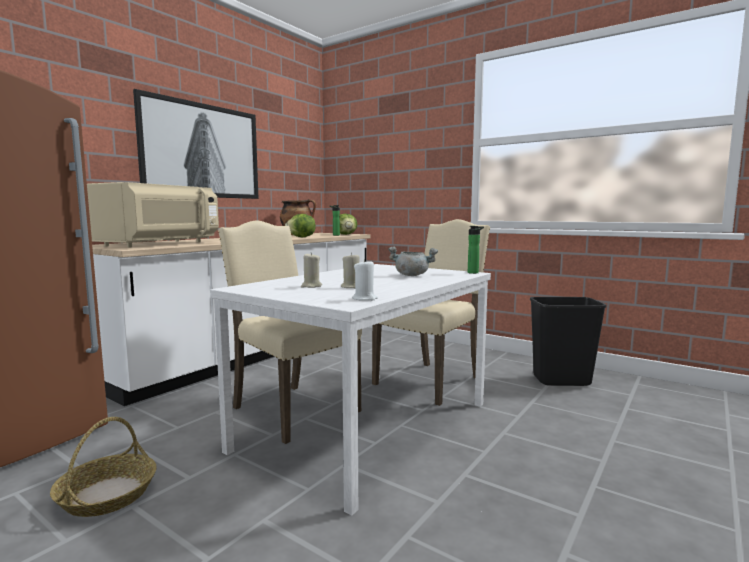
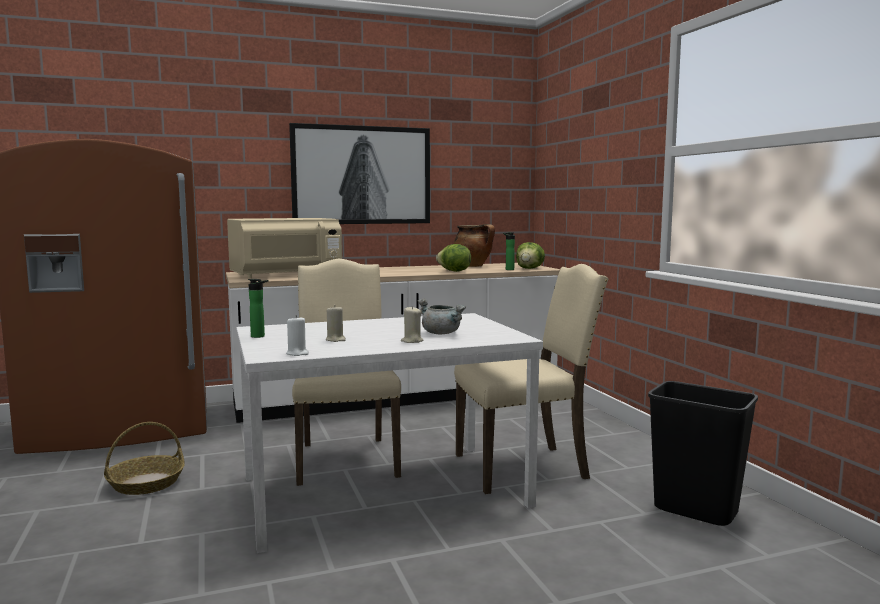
camera: 35 degrees right, 0 degrees up
beige candle [301,253,322,288] -> beige candle moved to [401,306,424,343]
bottle [468,226,484,274] -> bottle moved to [248,279,268,338]

